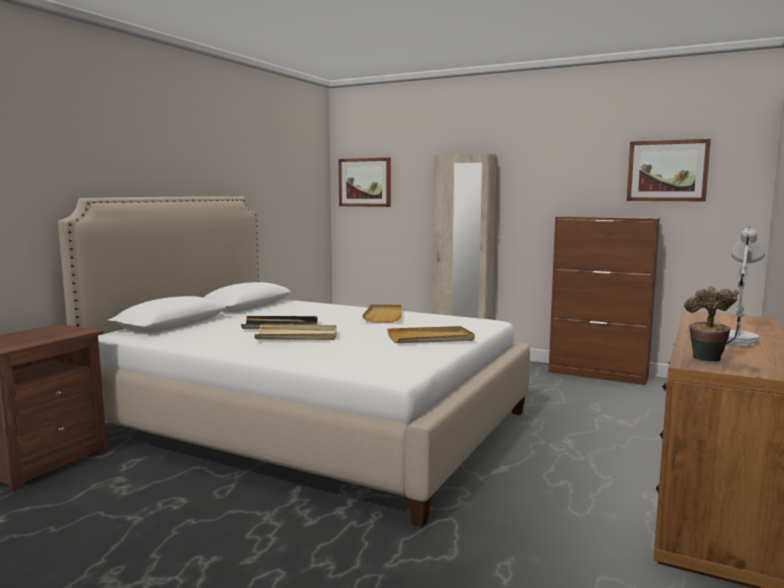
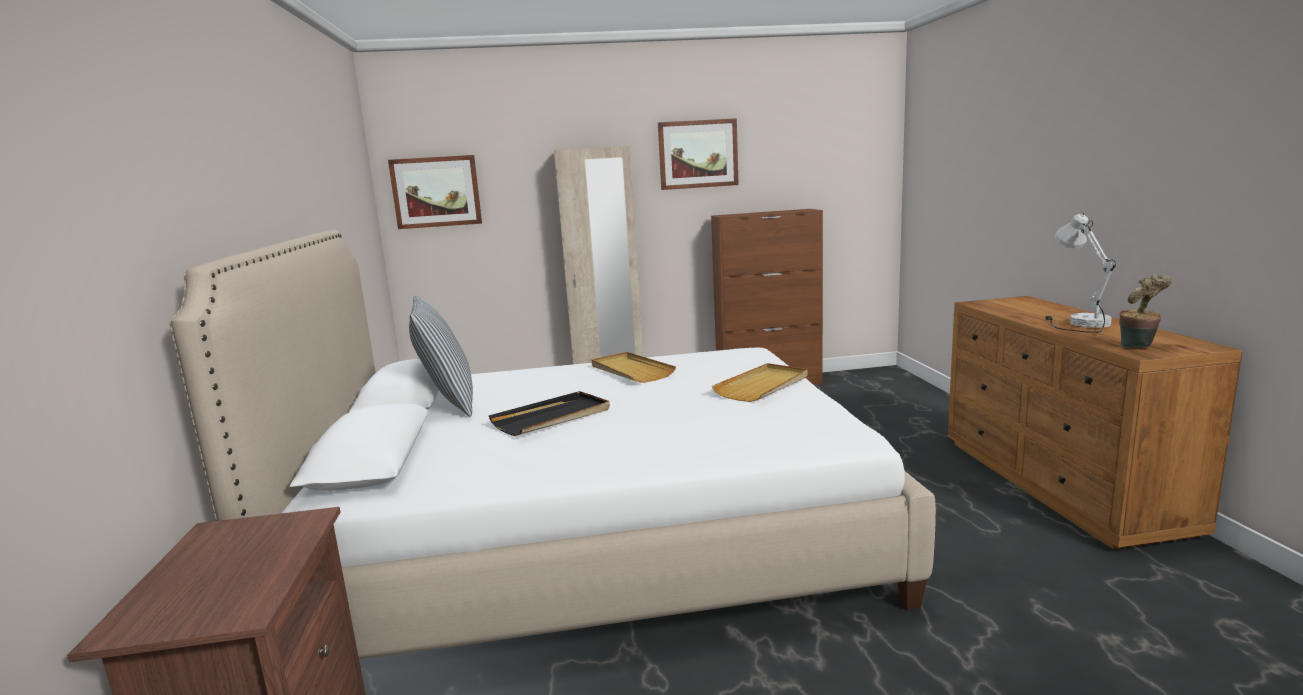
camera: 35 degrees left, 5 degrees up
beige tray [254,325,337,340] -> none
picture [627,139,711,201] -> picture moved to [658,118,739,190]
none -> pillow [409,295,473,417]

